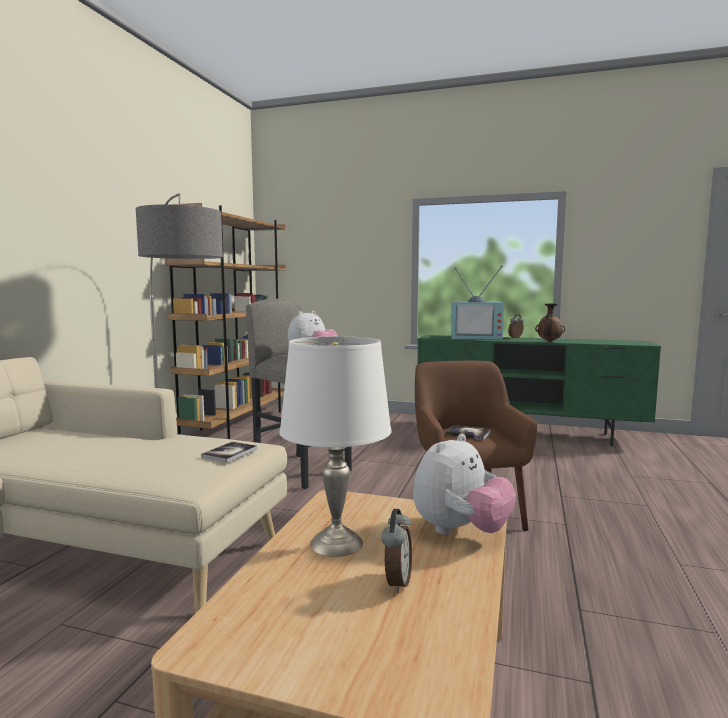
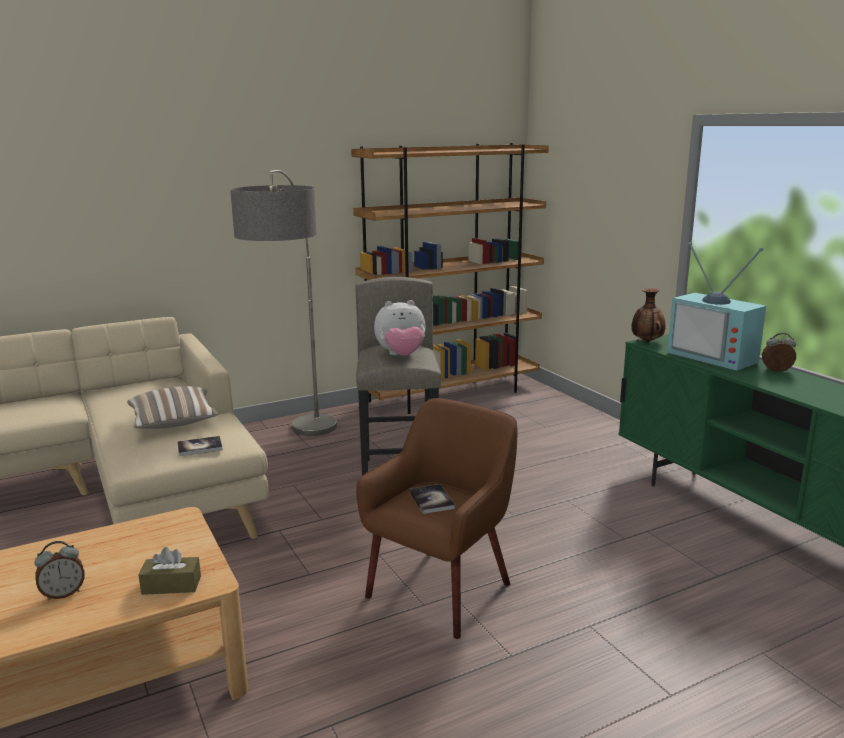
camera: 45 degrees right, 10 degrees up
white table lamp [279,336,392,557] -> none
plush toy [413,434,516,535] -> brown tissue box [139,547,201,595]
vase [535,303,565,342] -> vase moved to [631,288,666,342]
none -> pillow [127,386,218,429]

